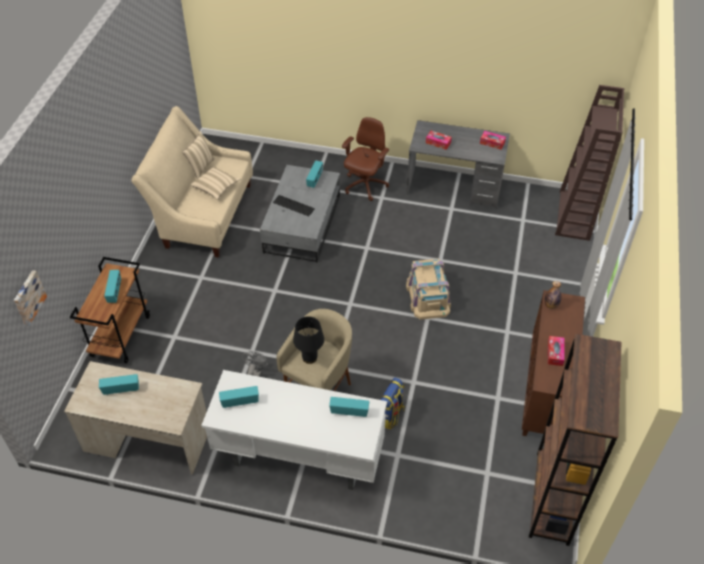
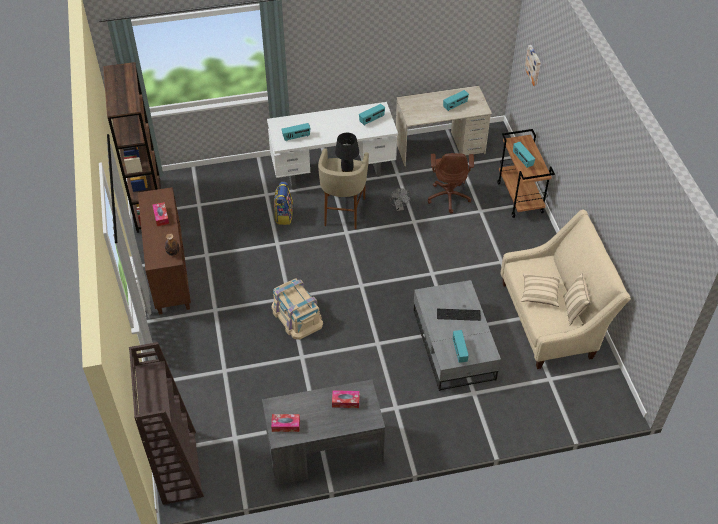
camera: 155 degrees right, 0 degrees up
brown office chair [342,117,389,201] -> brown office chair moved to [428,153,474,214]

